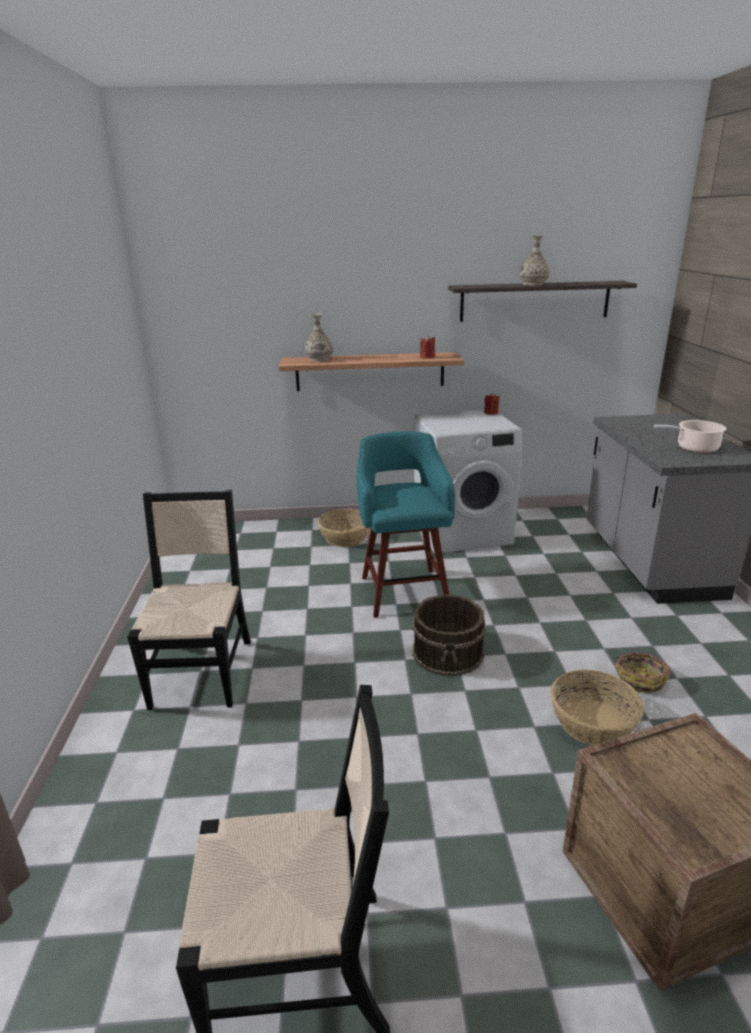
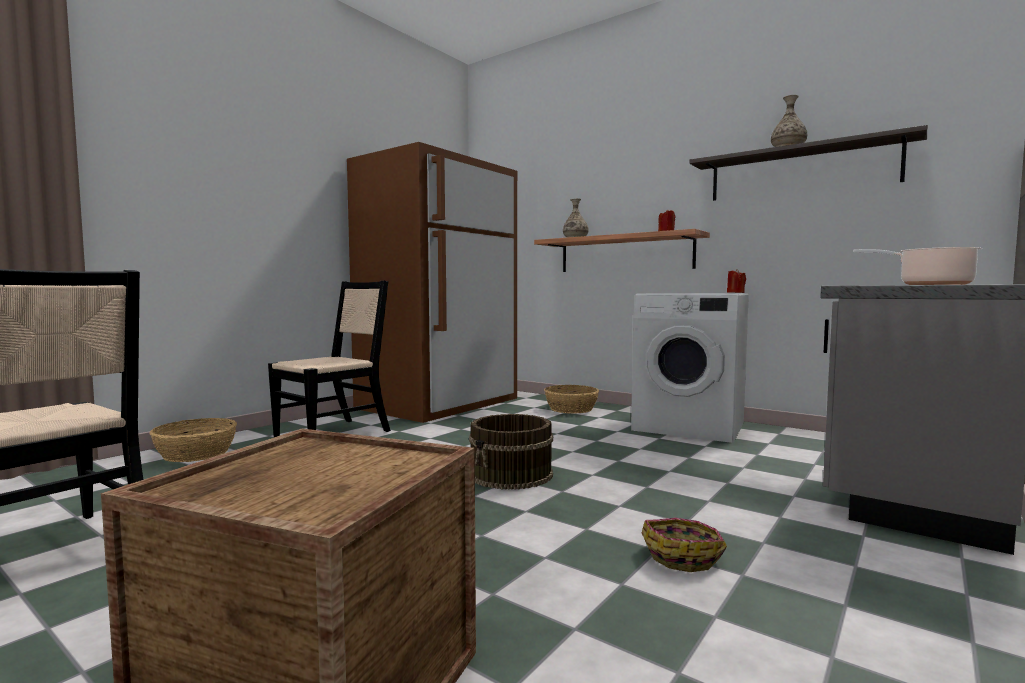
camera: 40 degrees right, 20 degrees down
turquoise stool [357,431,455,618] -> none
basket [551,669,644,745] -> basket moved to [149,418,237,462]
none -> brown fridge [347,142,517,423]

